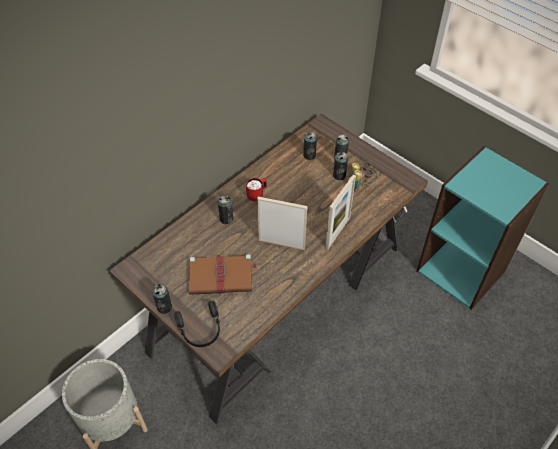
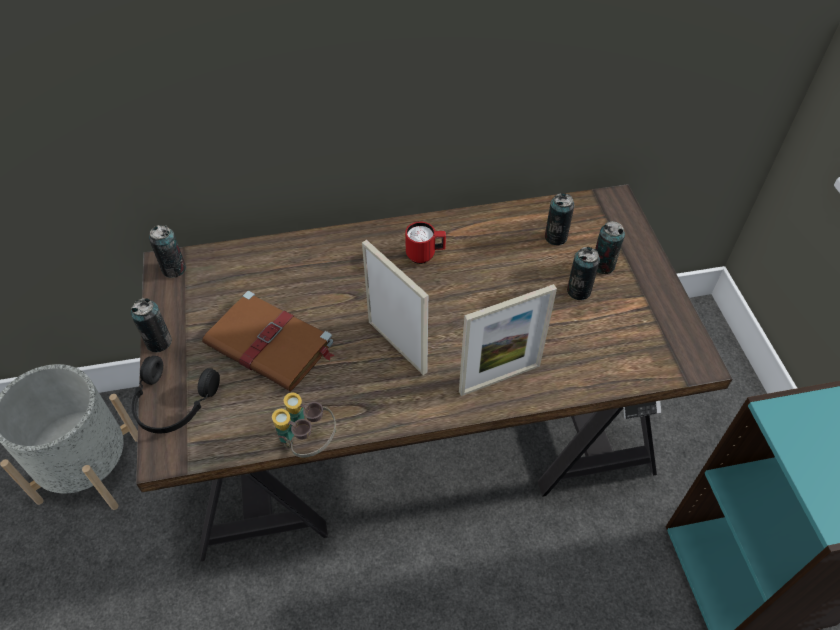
camera: 35 degrees right, 0 degrees up
can [218,195,233,224] -> can moved to [149,225,186,278]
binoculars [349,162,378,192] -> binoculars moved to [272,392,336,458]

